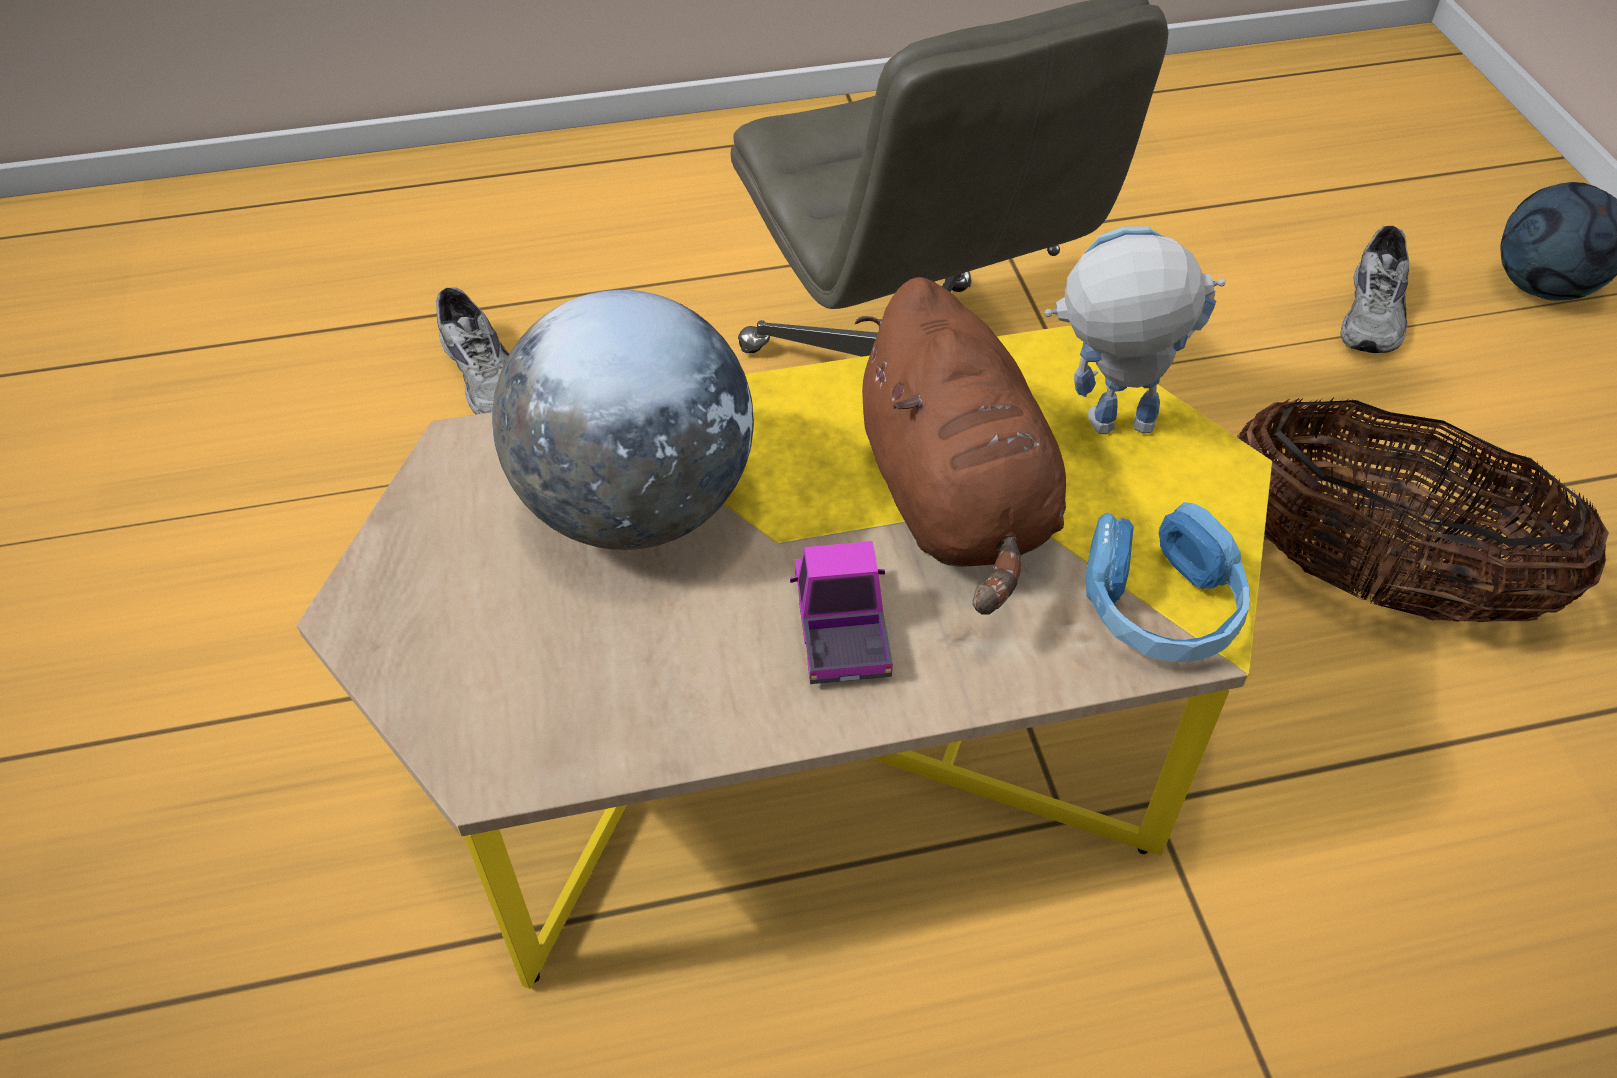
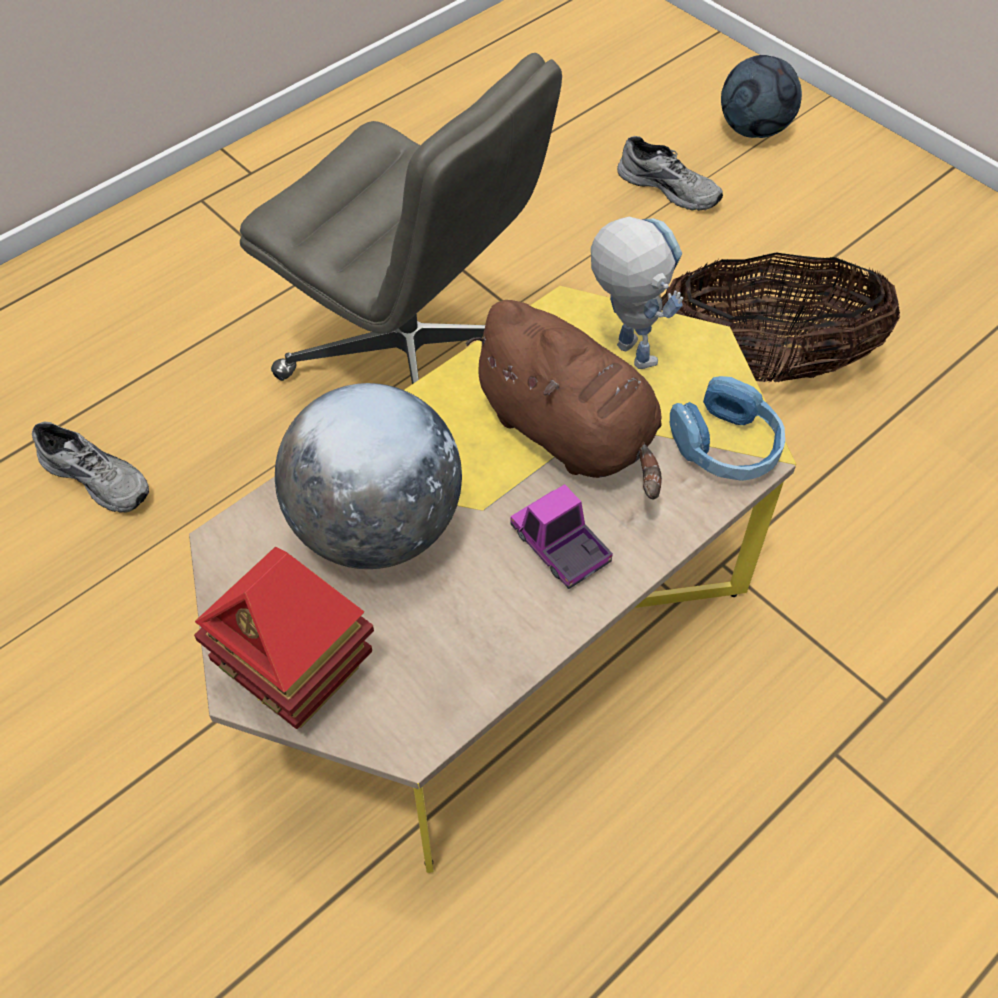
camera: 30 degrees left, 5 degrees up
toy robot [1044,227,1226,434] -> toy robot turned 90 degrees clockwise [591,217,683,369]
grey shoe [1340,226,1409,353] -> grey shoe turned 45 degrees counterclockwise [617,136,723,211]
none -> toy house [194,547,374,729]

